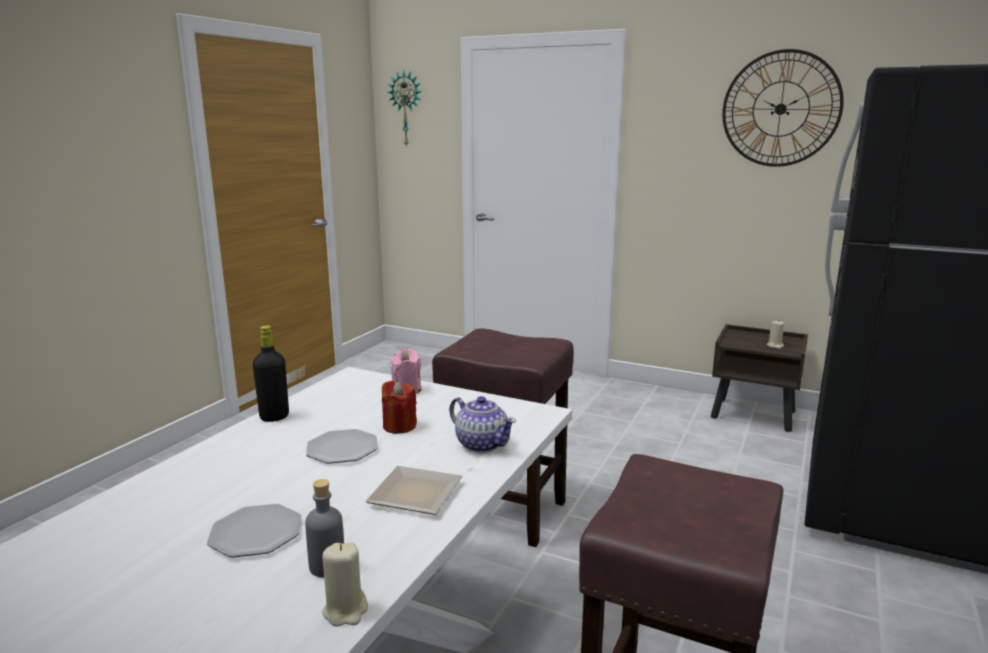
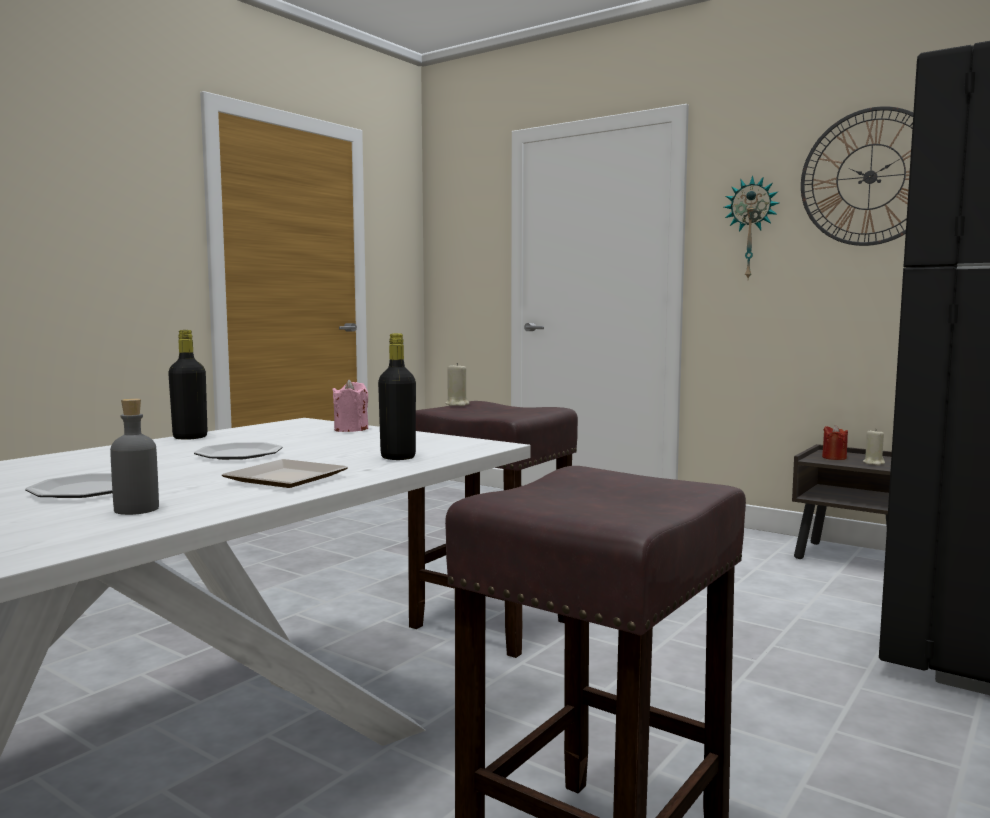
camera: 10 degrees right, 10 degrees down
beige candle [322,542,368,627] -> beige candle moved to [445,363,469,406]
red candle [382,380,417,434] -> red candle moved to [822,425,848,460]
wall clock [388,71,422,147] -> wall clock moved to [724,175,779,279]
teapot [449,396,516,453] -> black bottle [378,333,416,460]

